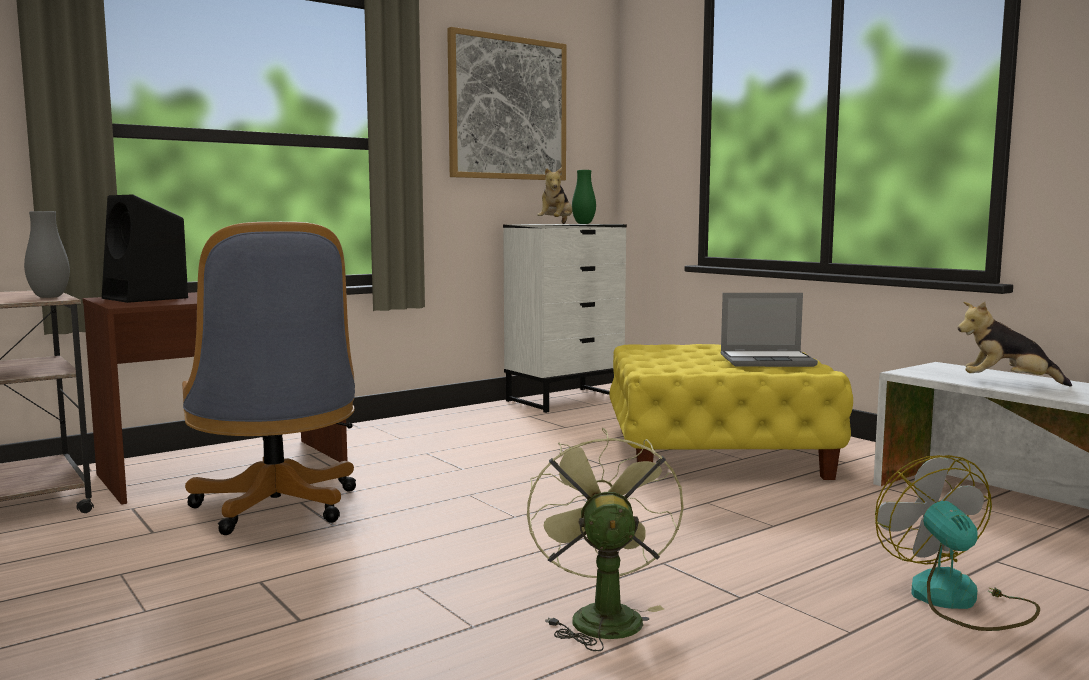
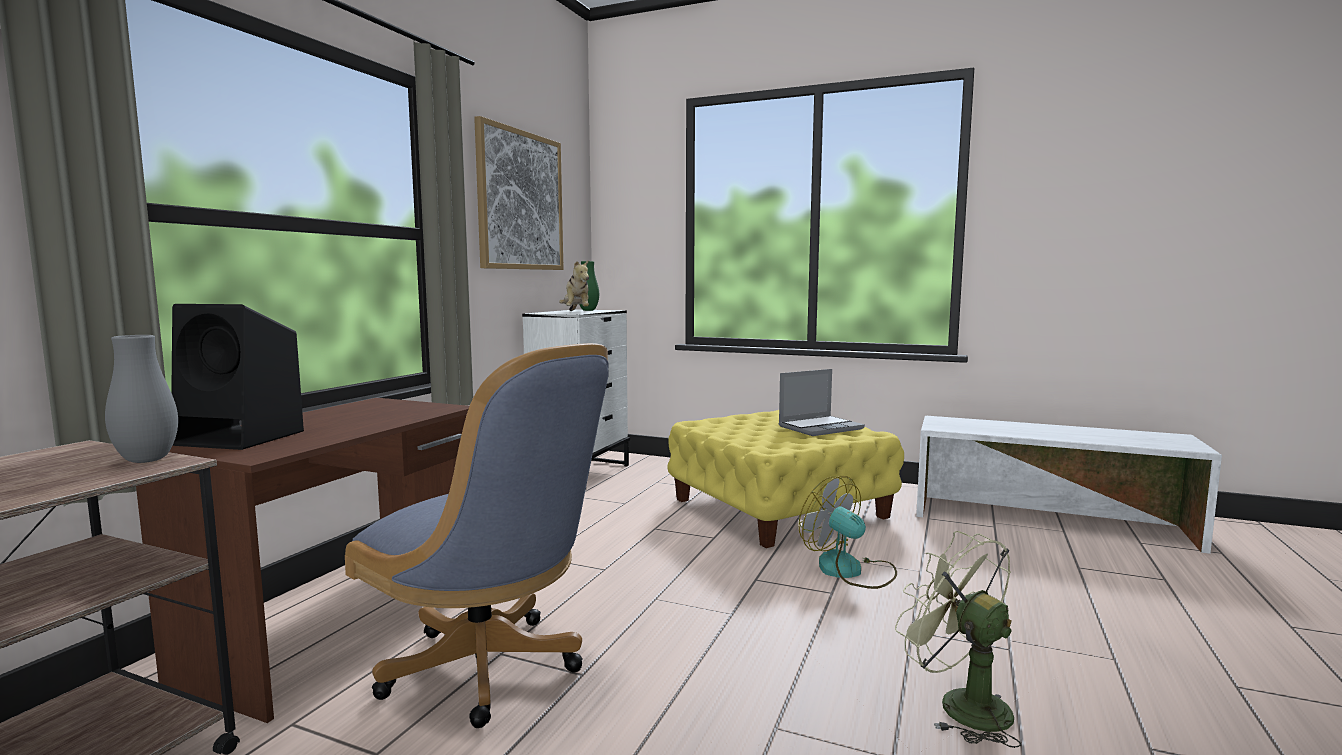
camera: 30 degrees left, 0 degrees up
fan [875,455,1040,631] -> fan moved to [798,476,897,589]
plush toy [958,302,1072,387] -> none

